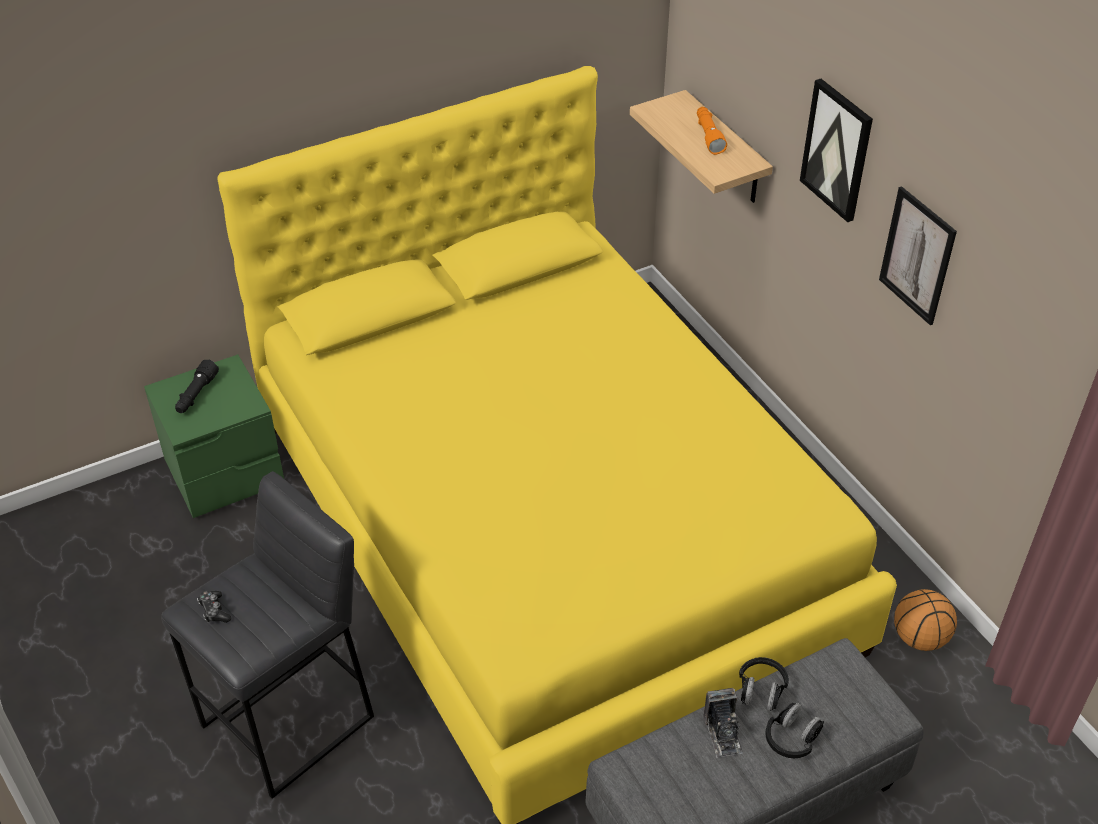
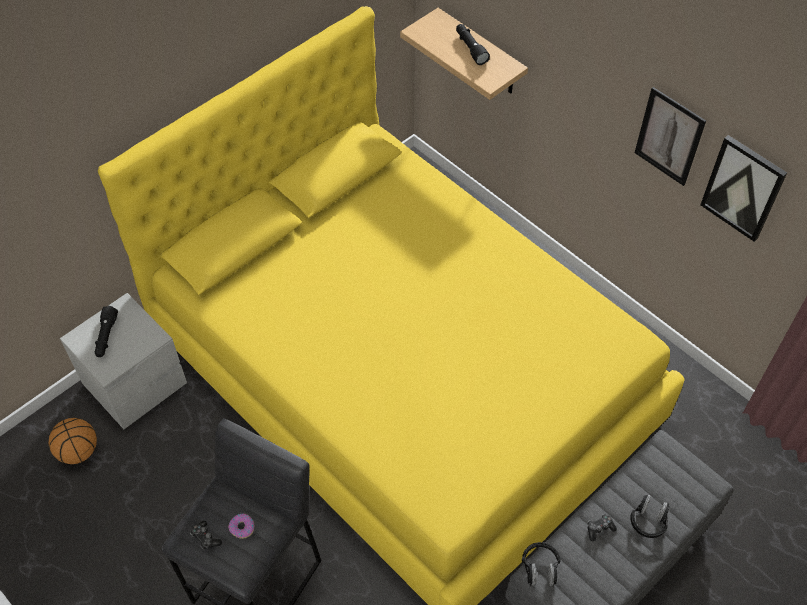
camera: 15 degrees left, 10 degrees up
green nightstand [144,354,284,518] -> white nightstand [60,293,187,429]
orange flashlight [697,107,727,155] -> black flashlight [456,24,490,65]
camera [703,688,743,758] -> game controller [588,514,617,541]
black headphones [739,657,789,711] -> black headphones moved to [522,542,561,587]
picture [800,79,873,222] -> picture moved to [700,135,787,242]
basketball [894,589,957,651] -> basketball moved to [49,418,97,464]
none -> donut [228,514,254,539]

